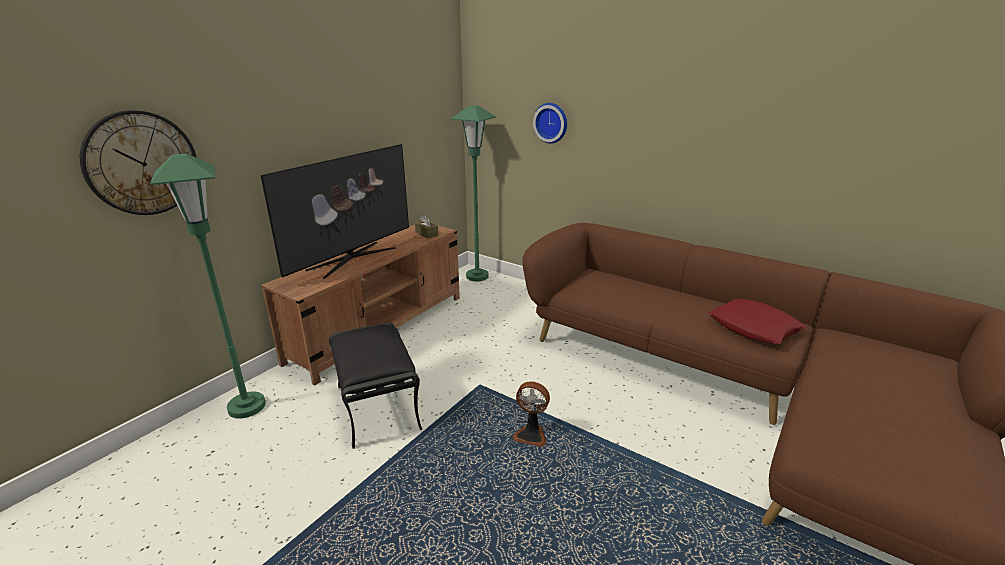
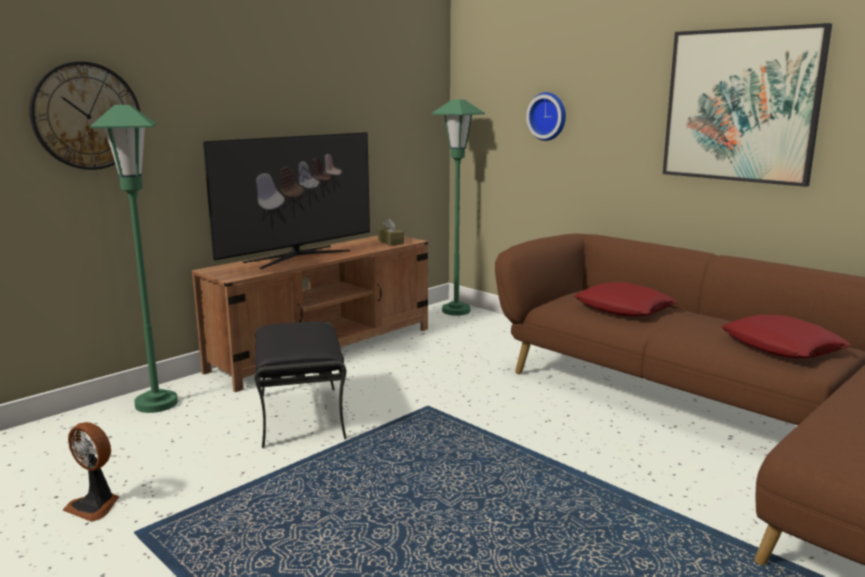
camera: 10 degrees right, 10 degrees down
fan [513,381,550,447] -> fan moved to [63,422,119,522]
none -> red pillow [574,282,677,317]
none -> picture [663,23,832,187]

